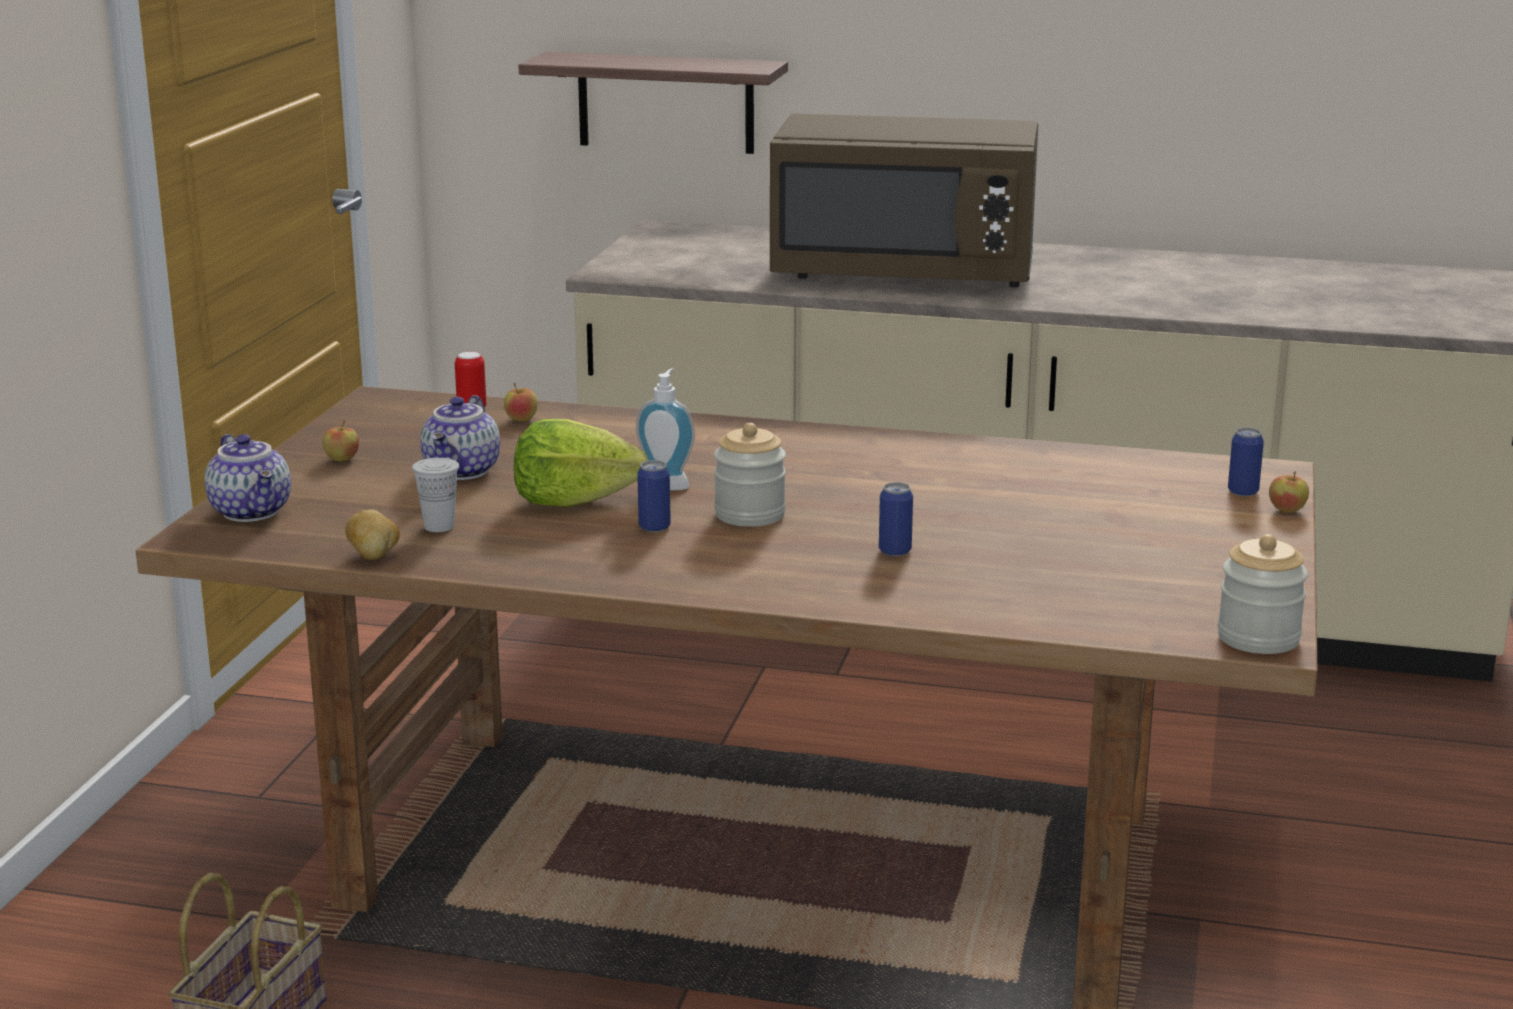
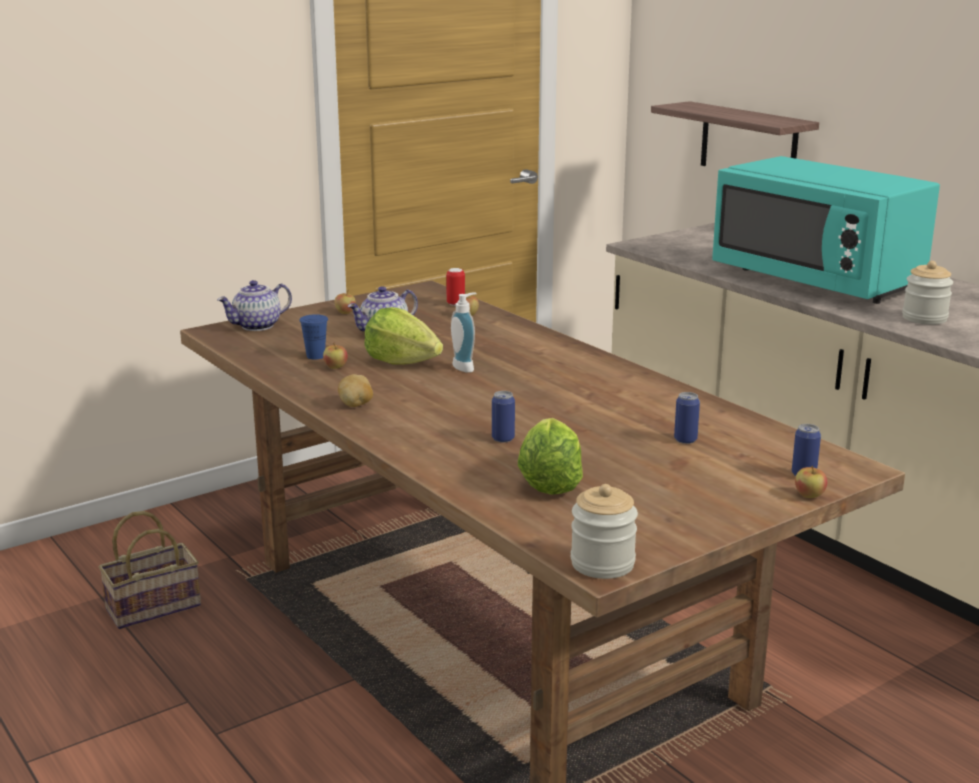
camera: 40 degrees right, 0 degrees up
teapot [205,434,291,522] -> teapot turned 45 degrees clockwise [217,280,292,331]
potato [345,509,400,560] -> potato moved to [338,374,373,407]
white cup [412,458,459,532] -> blue cup [299,314,328,360]
can [637,460,671,532] -> can moved to [674,392,700,444]
jar [714,423,786,527] -> jar moved to [902,261,953,325]
brown microwave [770,114,1038,287] -> turquoise microwave [712,156,940,304]
none -> apple [323,343,348,369]
none -> lettuce [518,418,583,495]

